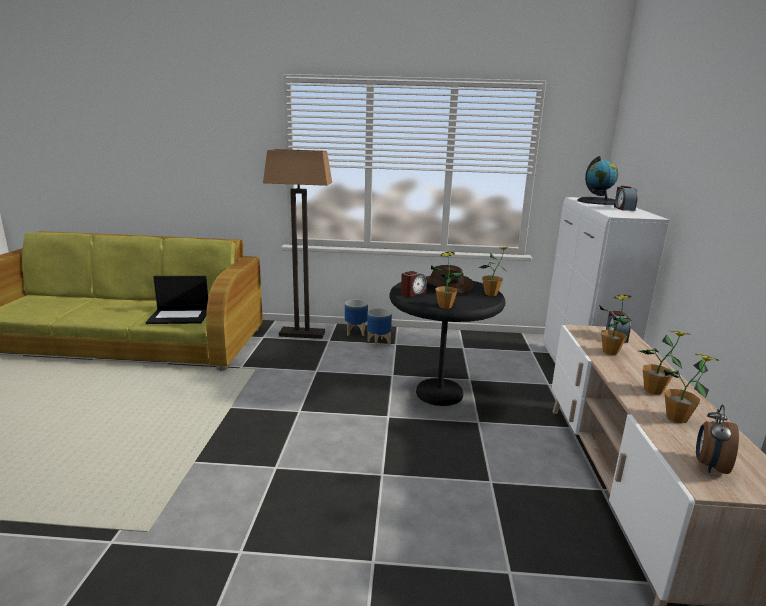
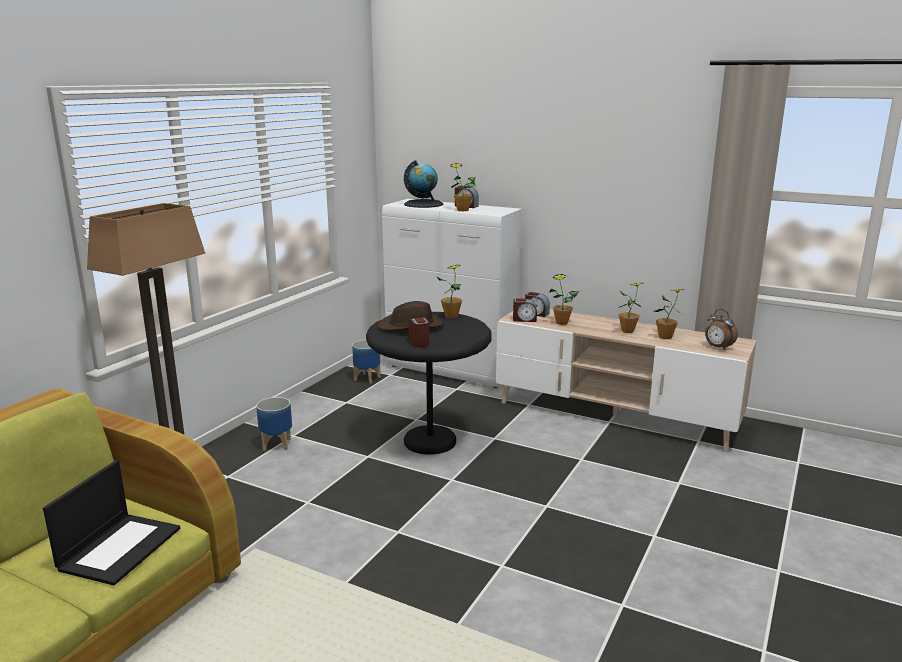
camera: 65 degrees left, 0 degrees up
planter [345,299,368,336] -> planter moved to [352,340,381,384]
potted plant [431,252,463,309] -> potted plant moved to [450,163,476,211]
none -> alarm clock [513,298,537,322]

